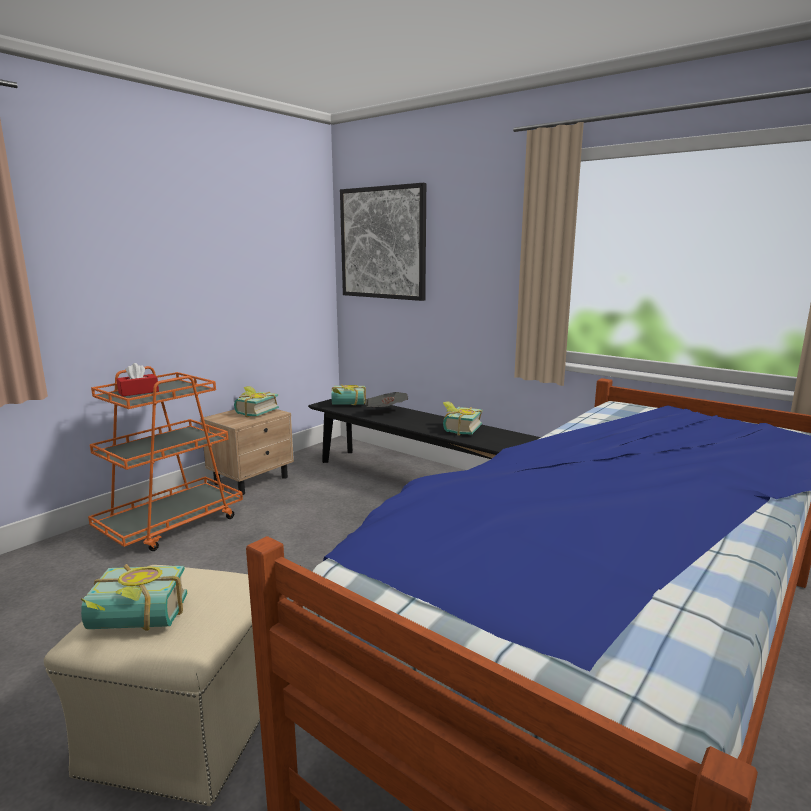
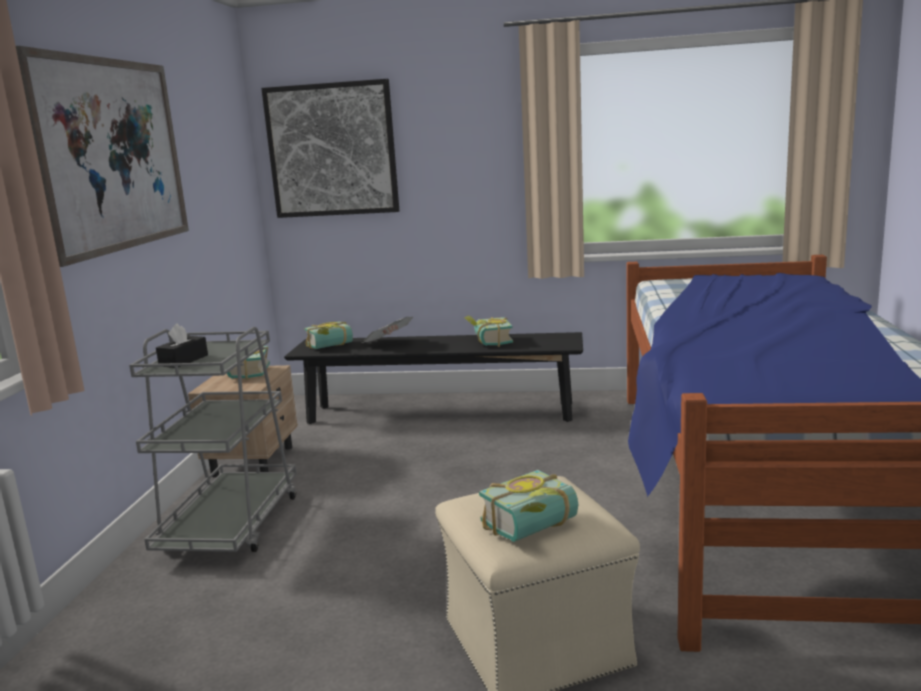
camera: 30 degrees left, 0 degrees up
orange cart [88,366,243,551] -> grey cart [129,327,297,552]
red tissue box [117,363,159,397] -> black tissue box [156,323,208,368]
none -> picture [16,46,189,267]

